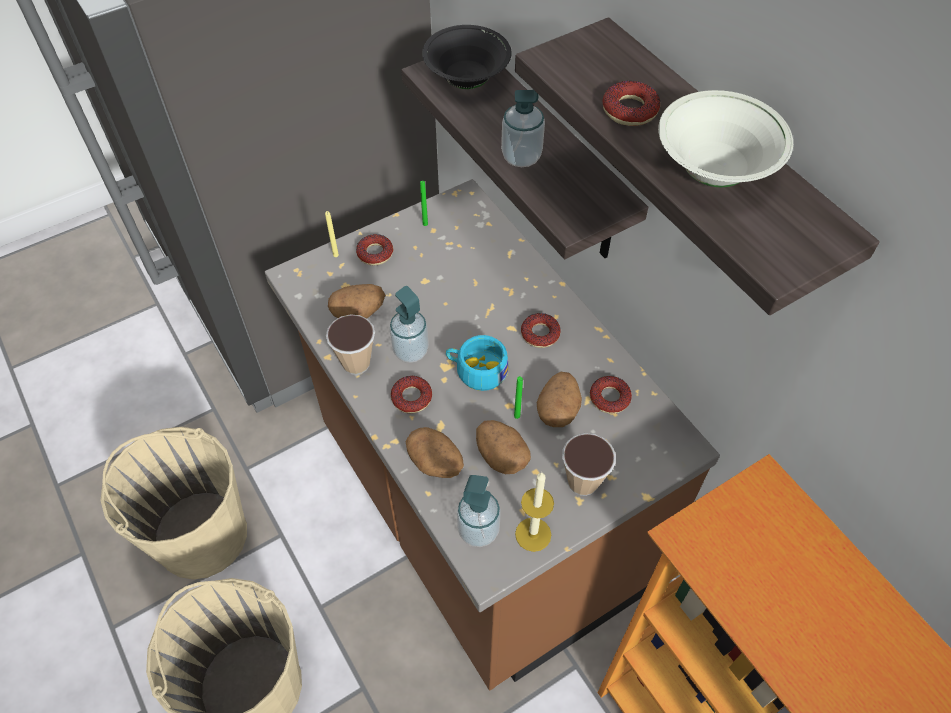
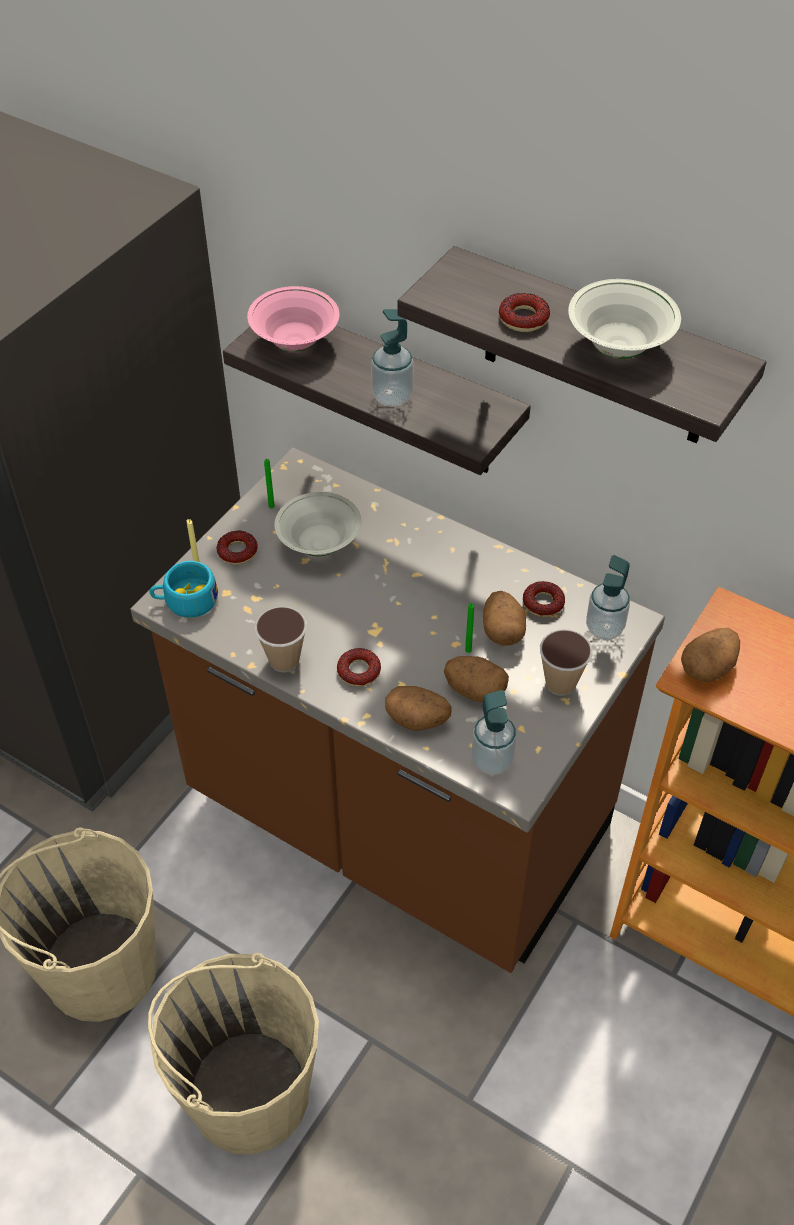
camera: 25 degrees left, 5 degrees down
potato [328,284,385,318] -> potato moved to [681,628,740,682]
soap dispenser [389,286,429,363] -> soap dispenser moved to [586,555,630,640]
black bowl [422,25,512,89] -> pink bowl [247,286,339,352]
turquoise cup [446,335,509,391] -> turquoise cup moved to [149,561,218,618]
candle [515,472,554,552] -> none
donut [521,313,561,348] -> none
none -> white bowl [274,492,361,556]

